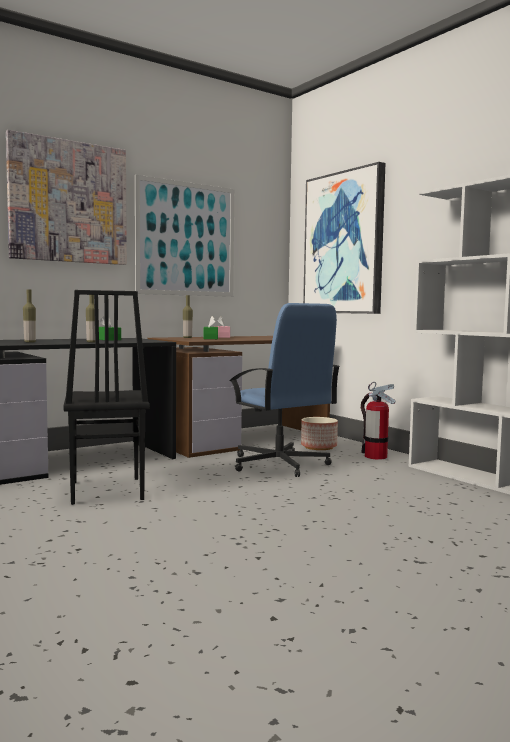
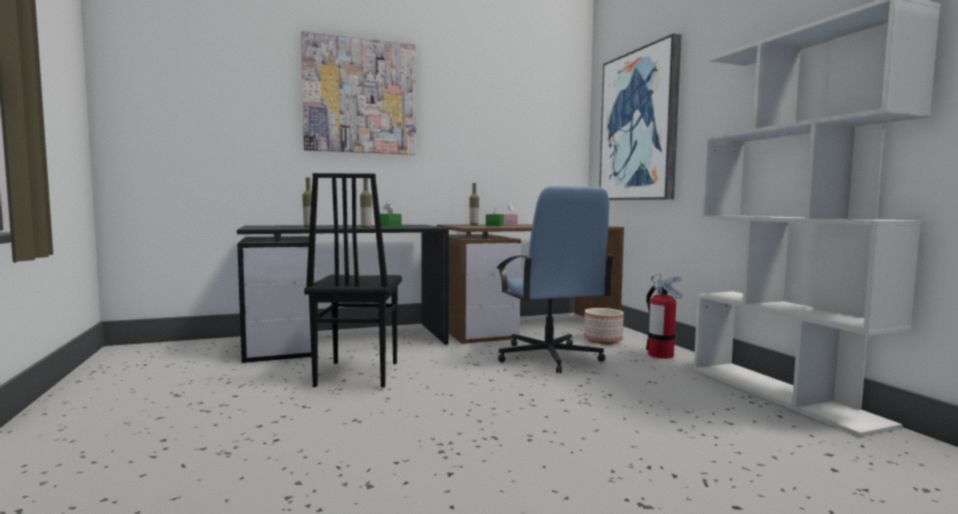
camera: 15 degrees right, 0 degrees up
picture [135,174,234,297] -> none

